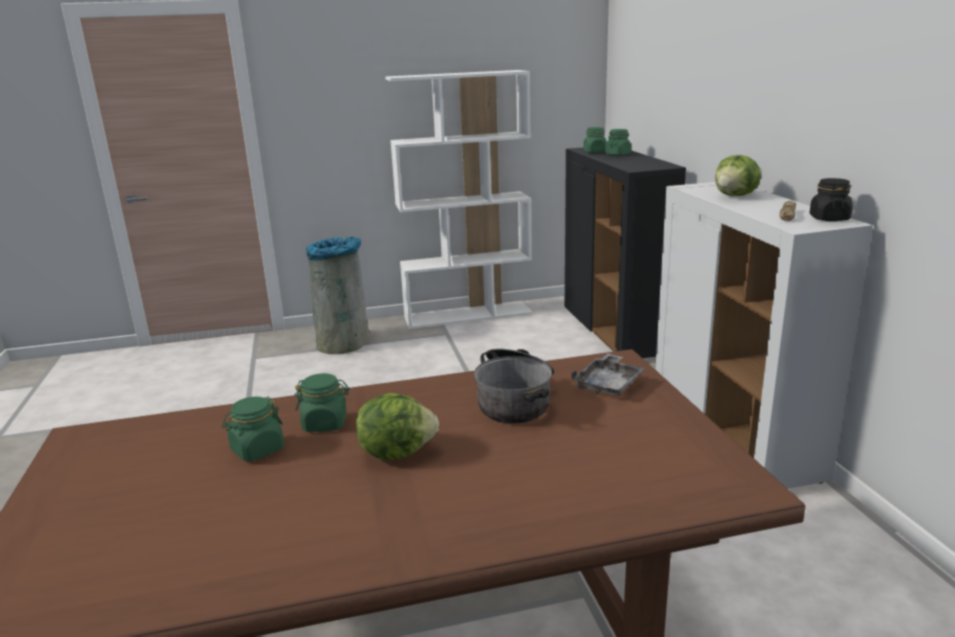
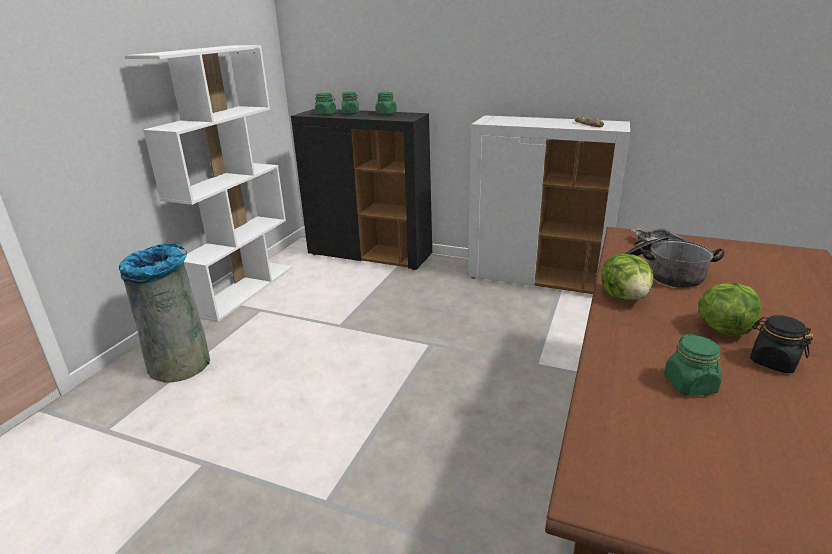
camera: 55 degrees left, 5 degrees up
green jar [295,373,349,432] -> green jar moved to [375,92,397,115]
lettuce [715,155,761,196] -> lettuce moved to [601,254,654,300]
black jar [810,178,853,221] -> black jar moved to [750,315,813,373]

